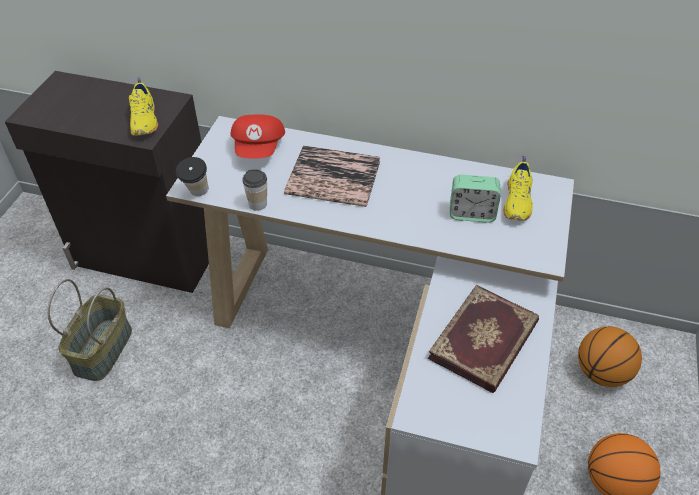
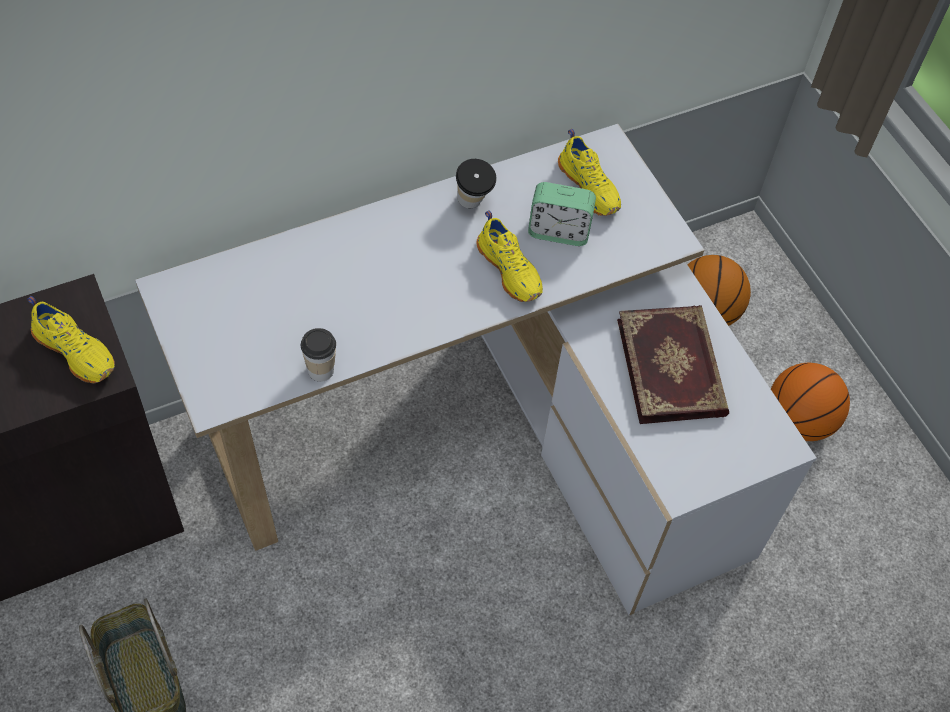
camera: 45 degrees left, 10 degrees up
cup [176,157,208,196] -> cup moved to [456,159,497,208]
red cap [231,114,285,159] -> none
book [284,145,380,207] -> none
alarm clock [450,174,501,223] -> alarm clock turned 45 degrees clockwise [528,182,596,246]
none -> yellow shoe [476,210,543,302]

